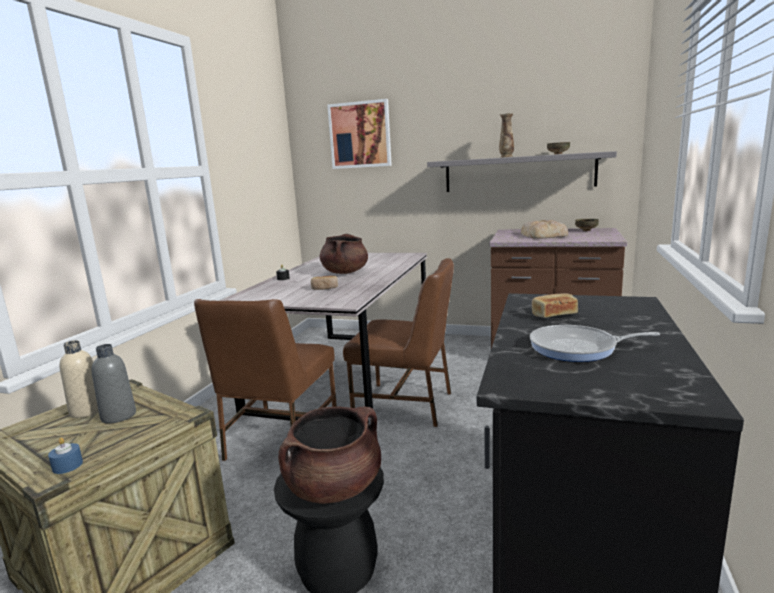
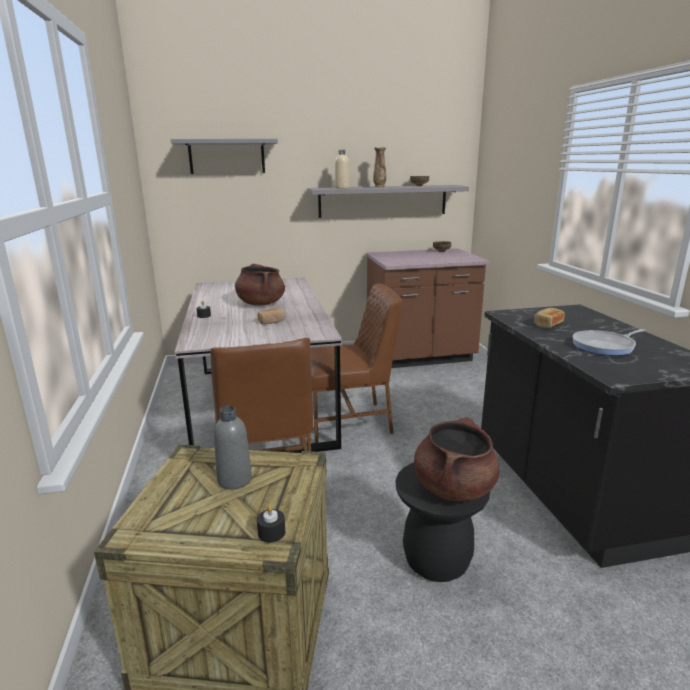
camera: 30 degrees left, 5 degrees up
blue candle [48,438,83,474] -> black candle [257,505,285,543]
beige bottle [59,340,99,418] -> beige bottle moved to [335,150,350,189]
picture [327,99,392,169] -> grey shelf [171,139,278,174]
bread [521,220,569,239] -> none

